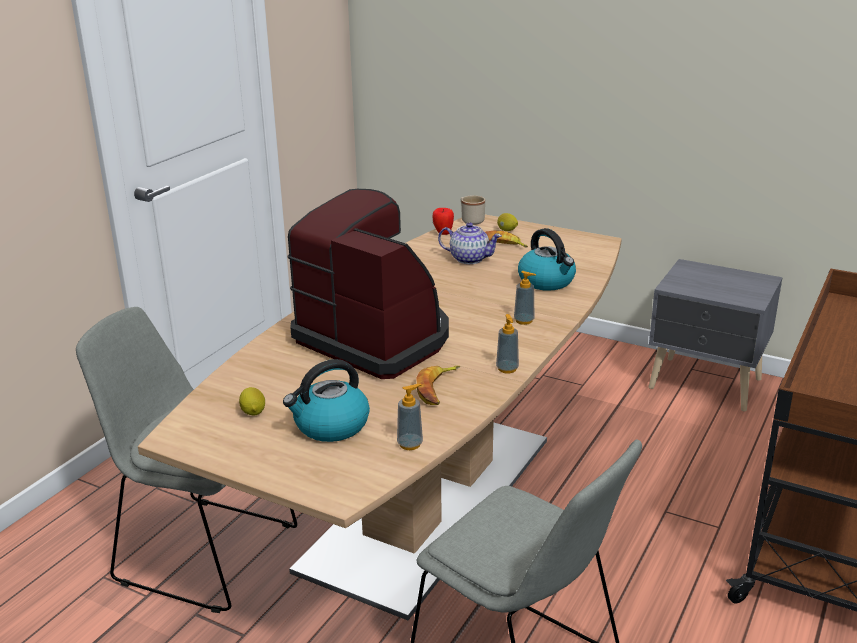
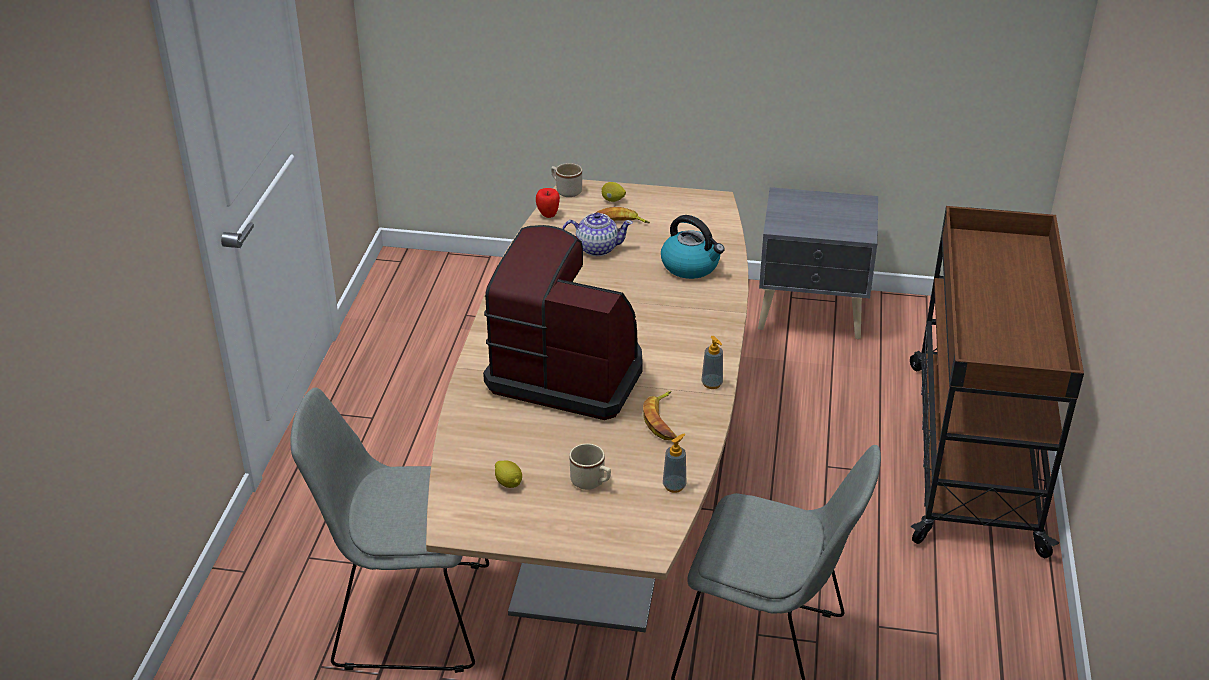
camera: 20 degrees left, 10 degrees up
kettle [283,359,370,442] -> beige mug [569,444,611,490]
soap dispenser [514,271,536,325] -> none

